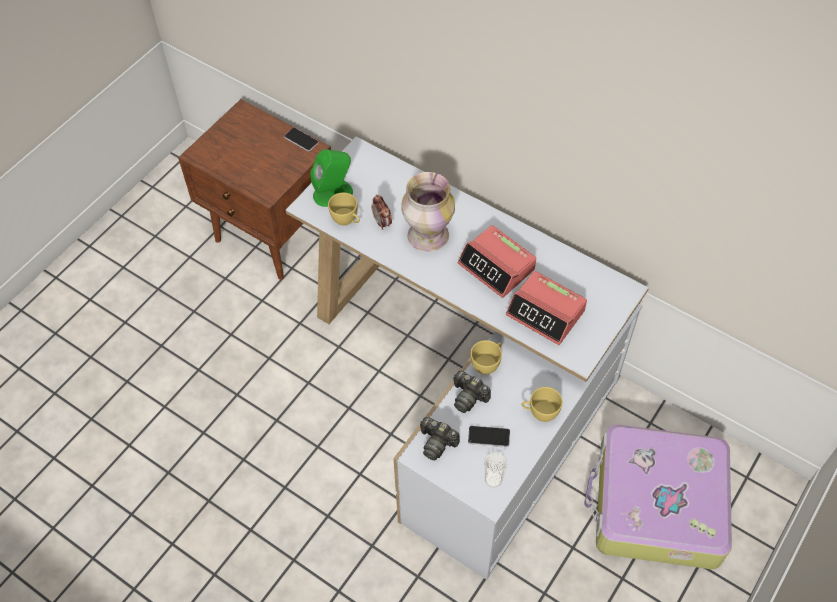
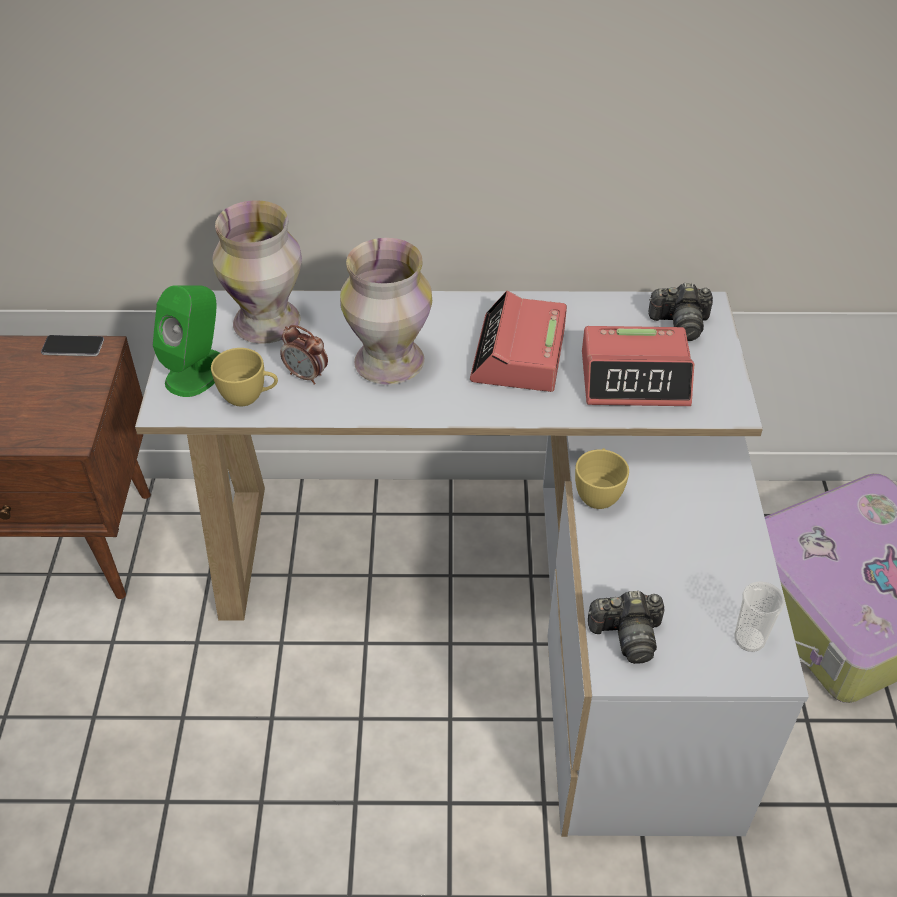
camera: 35 degrees left, 10 degrees down
camera [453,371,491,413] -> camera moved to [649,283,713,341]
alarm clock [458,225,536,298] -> alarm clock turned 90 degrees clockwise [470,291,567,392]
phone [468,426,510,447] -> none
yellow cup [521,387,563,422] -> none
none -> vase [213,200,302,344]

